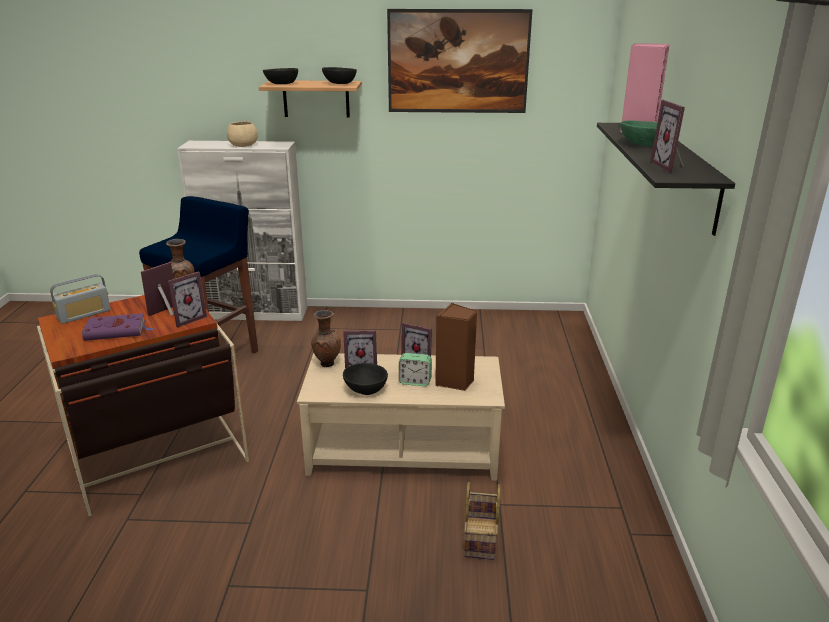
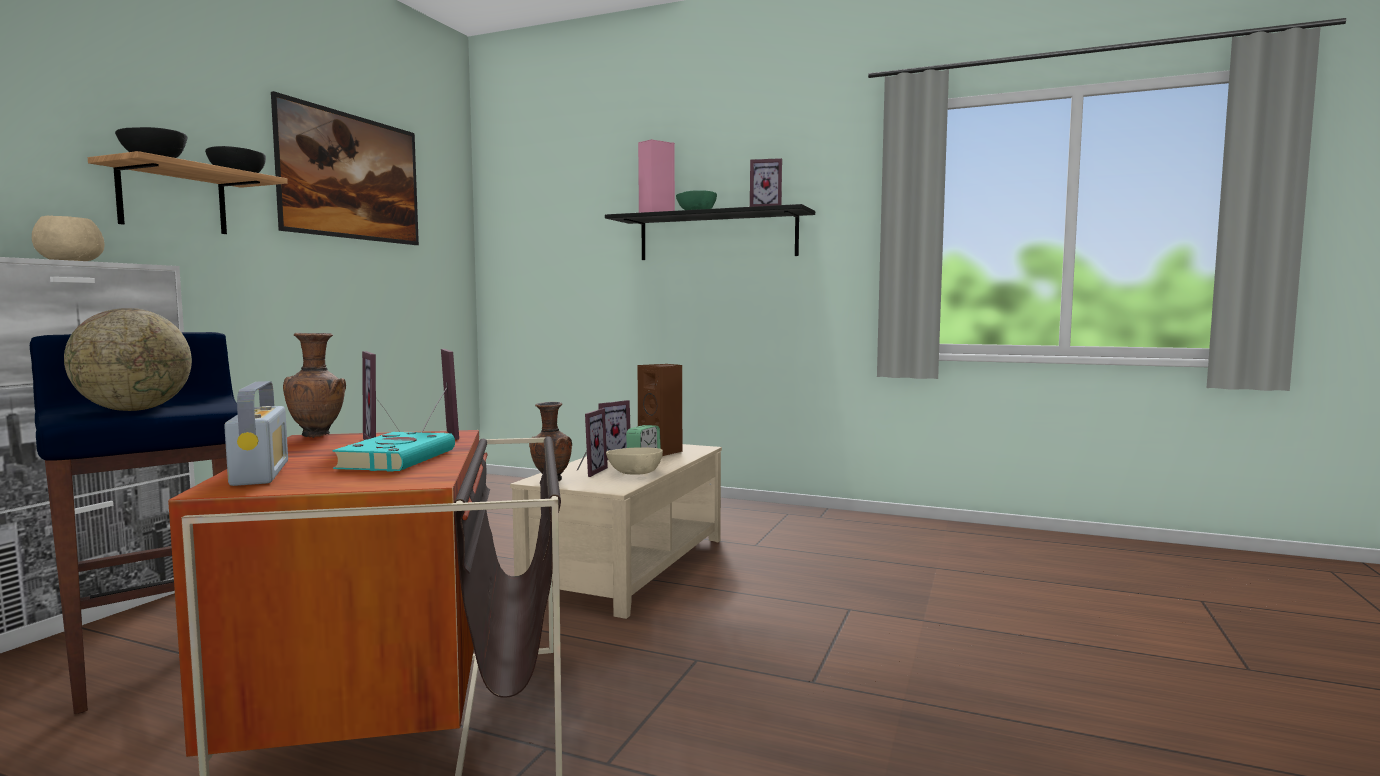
camera: 70 degrees left, 20 degrees down
purple book [82,313,154,341] -> turquoise book [332,432,455,472]
black bowl [343,363,388,395] -> beige bowl [606,447,663,475]
basket [464,482,501,560] -> none
none -> globe [64,308,192,411]

